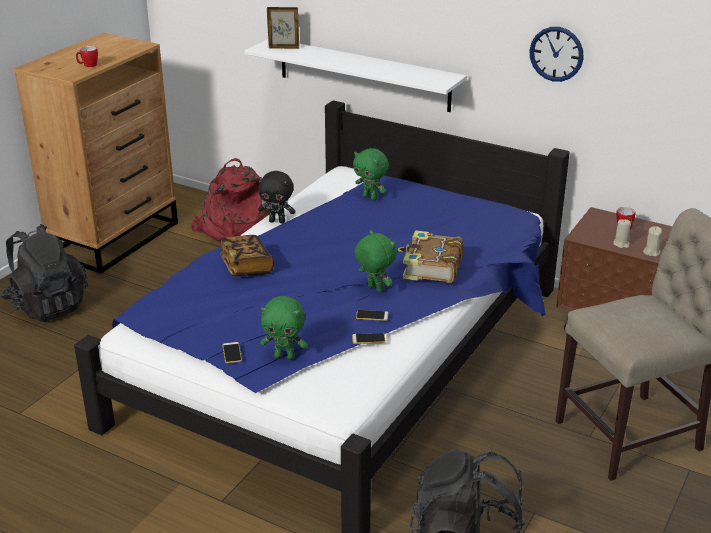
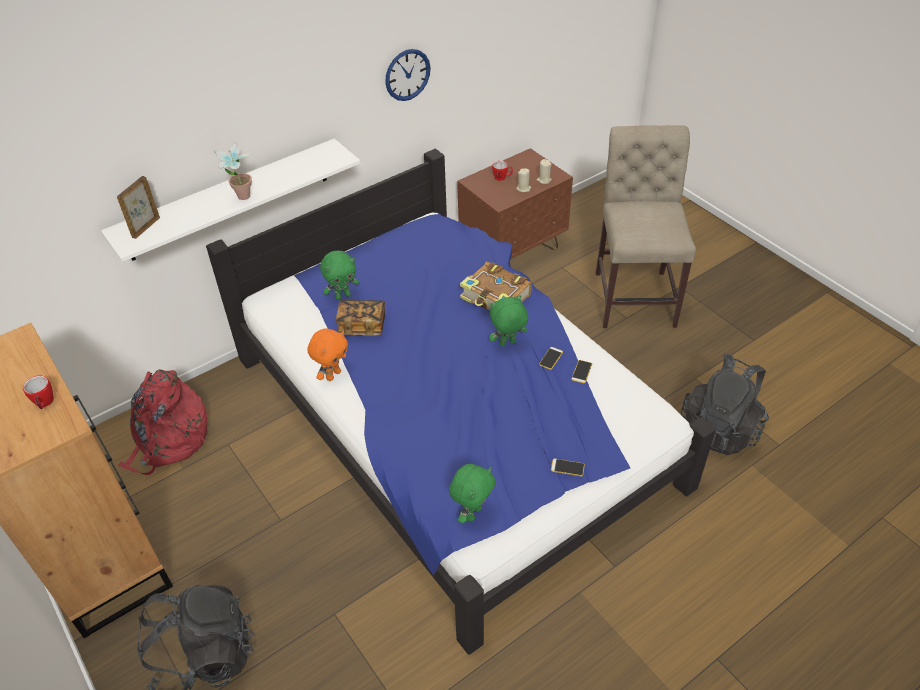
camera: 65 degrees left, 15 degrees up
book [220,235,274,276] -> book moved to [336,300,385,336]
black plush toy [258,171,296,223] -> orange plush toy [308,329,348,381]
green plush toy [260,296,308,360] -> green plush toy moved to [449,464,495,523]
none -> potted plant [214,141,252,200]

